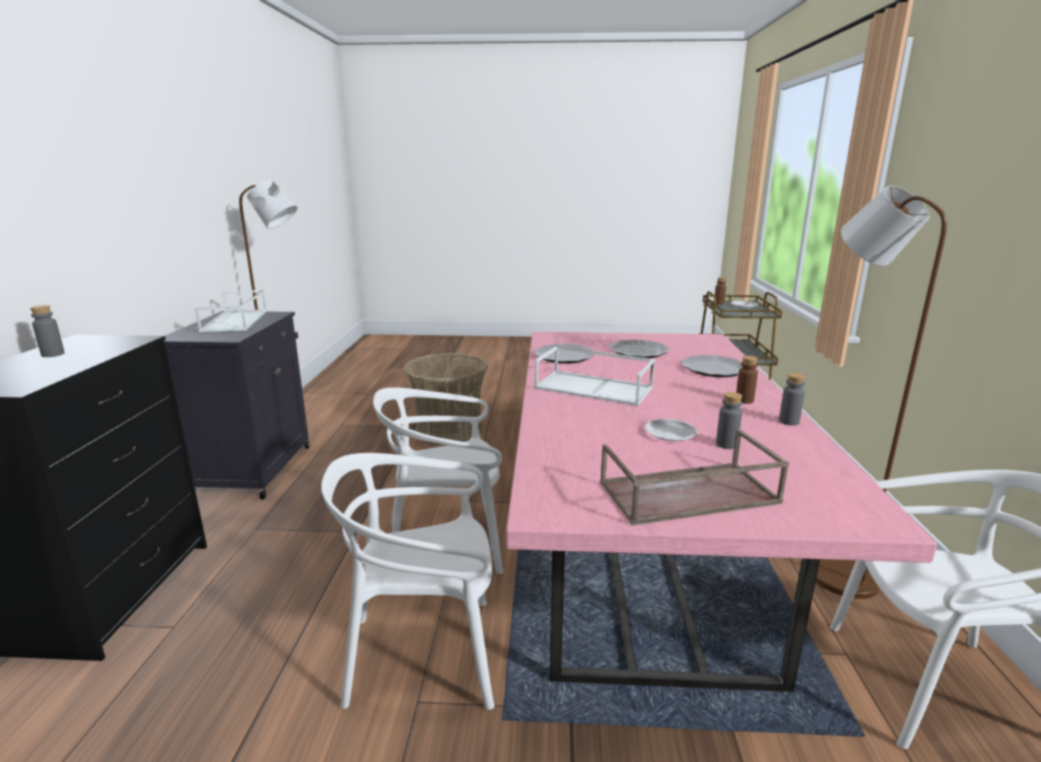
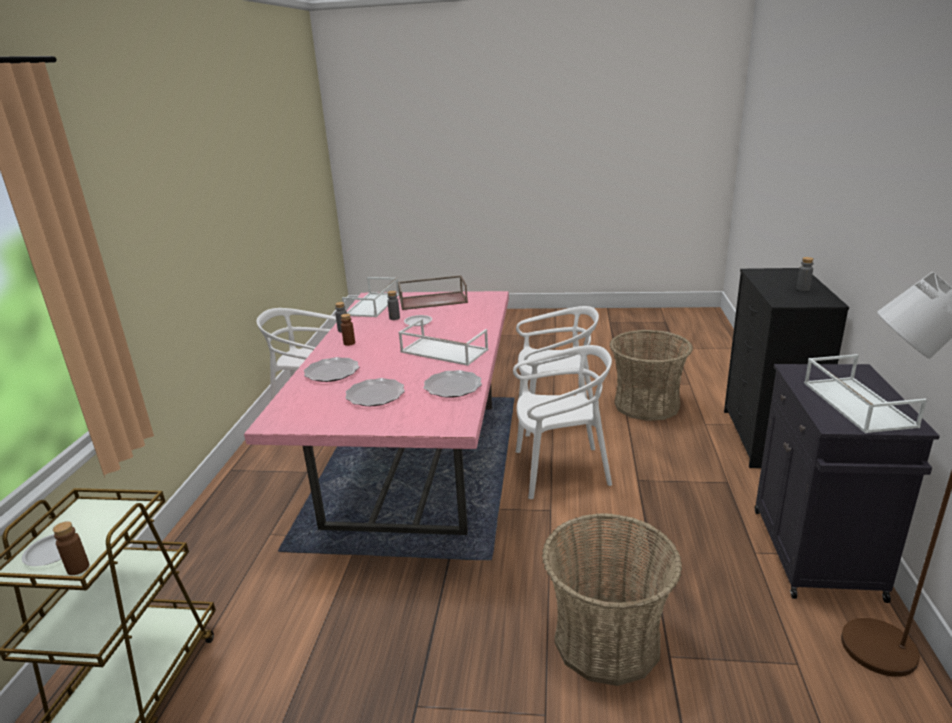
camera: 175 degrees left, 5 degrees up
brown floor lamp [816,186,947,599] -> none
none -> white tray [342,277,399,317]
none -> basket [610,330,693,421]

